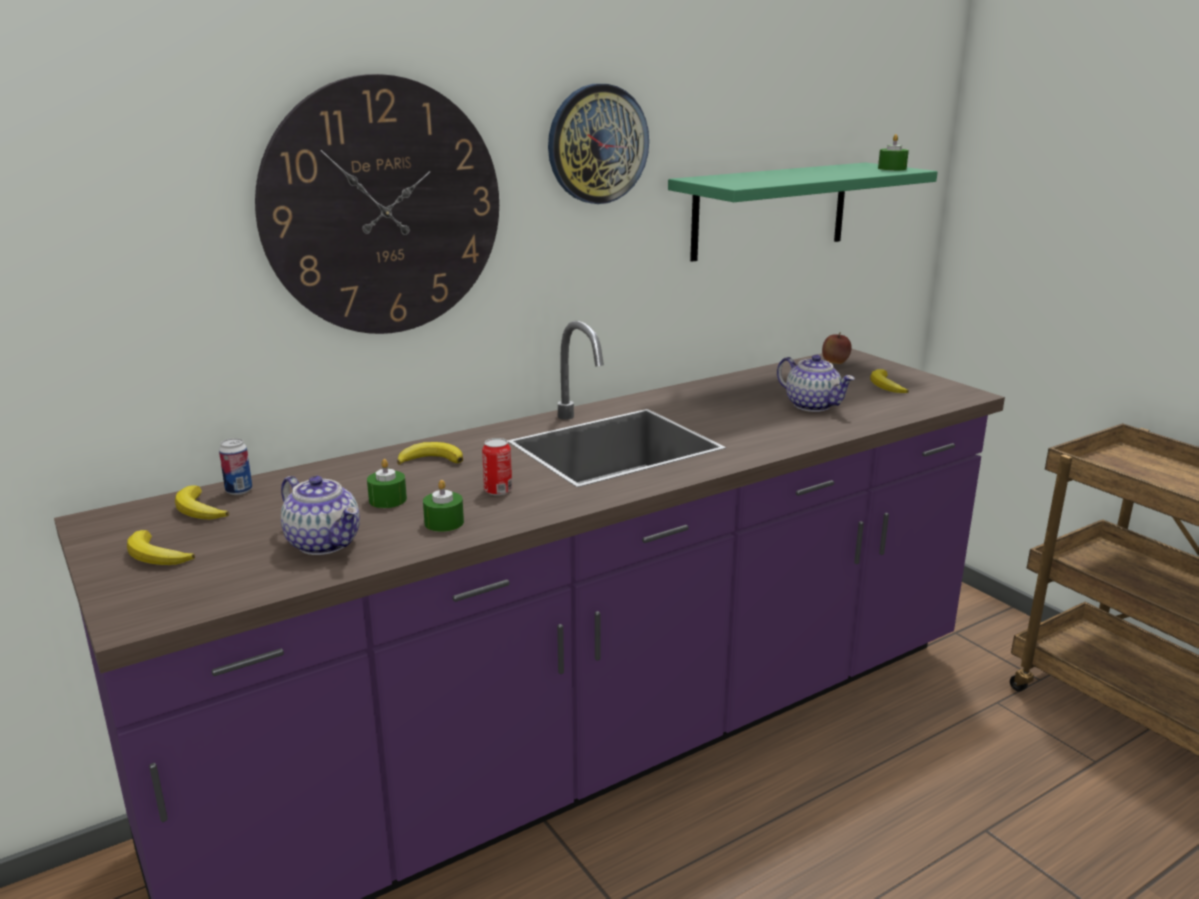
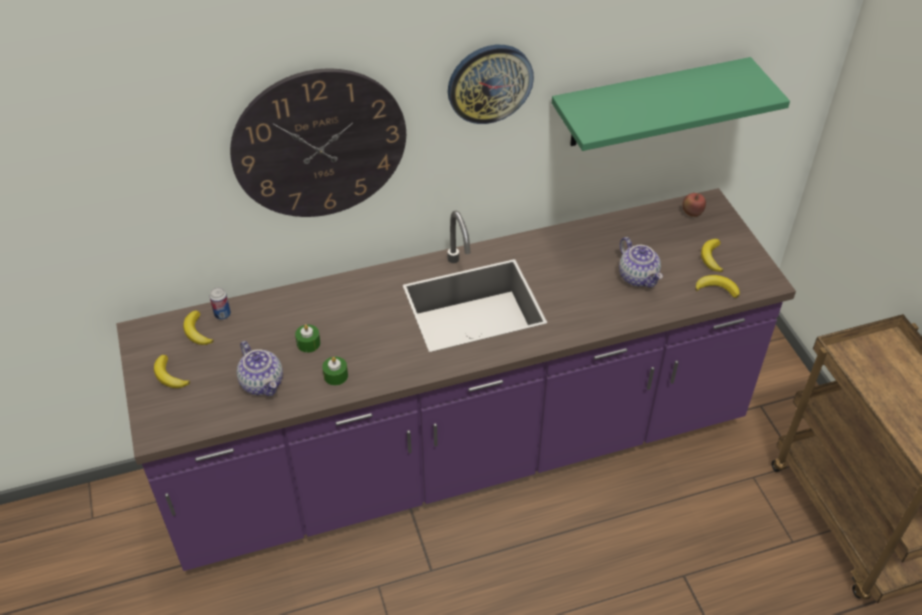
camera: 15 degrees right, 25 degrees up
banana [397,442,463,465] -> banana moved to [695,275,740,298]
can [482,438,512,496] -> none
green candle [878,134,909,170] -> none

